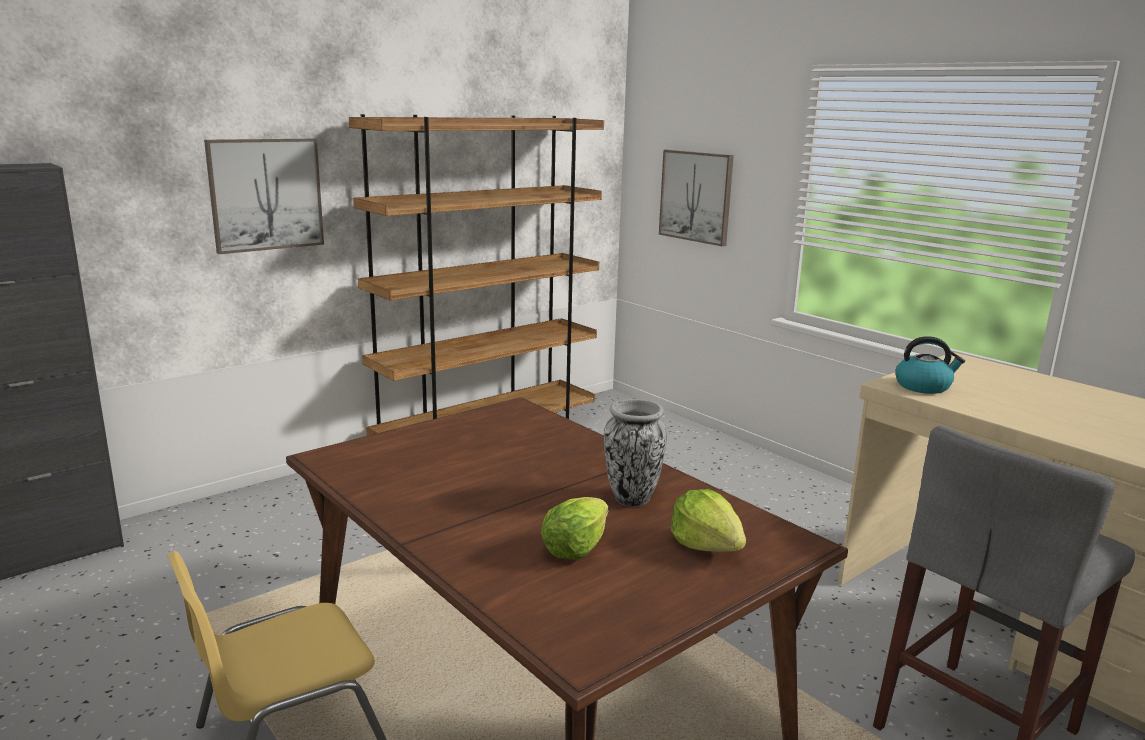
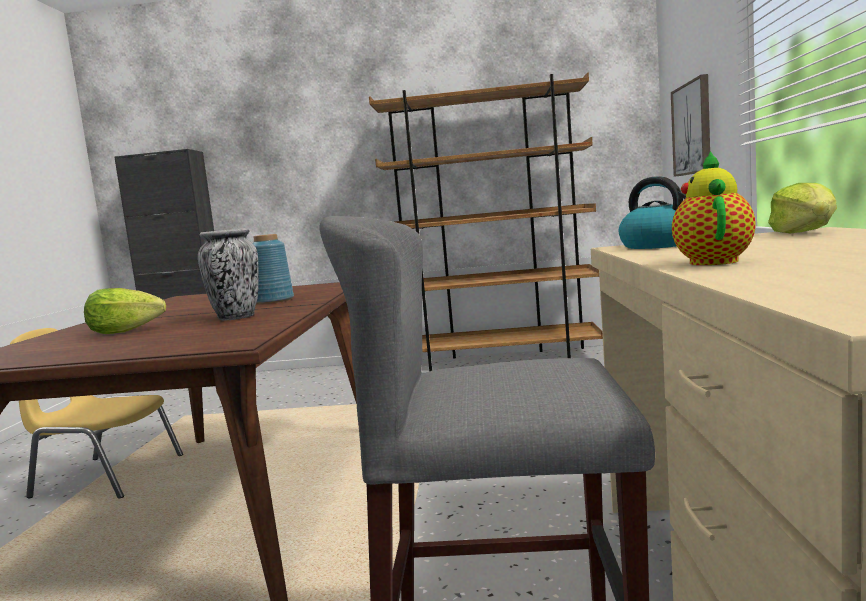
camera: 45 degrees right, 10 degrees down
picture [204,139,324,254] -> none
lettuce [671,489,746,552] -> lettuce moved to [768,183,837,234]
none -> blue vase [253,234,294,304]
none -> teapot [672,151,756,265]

